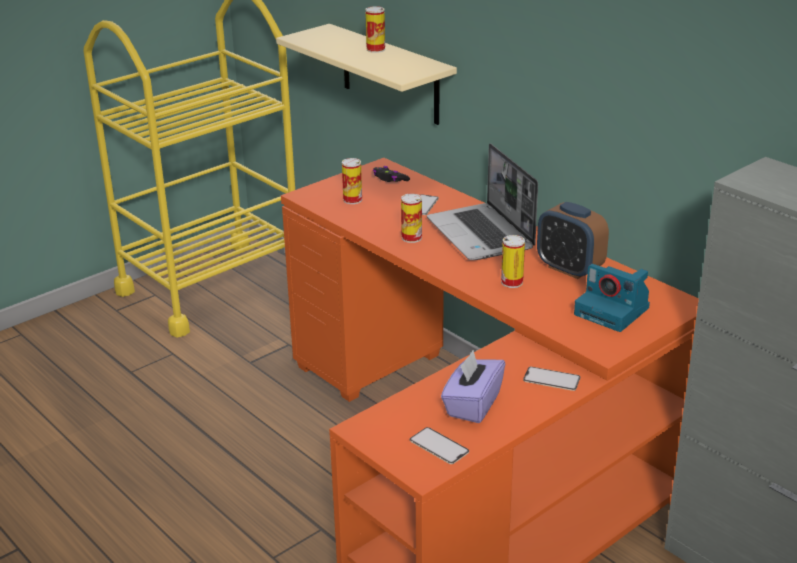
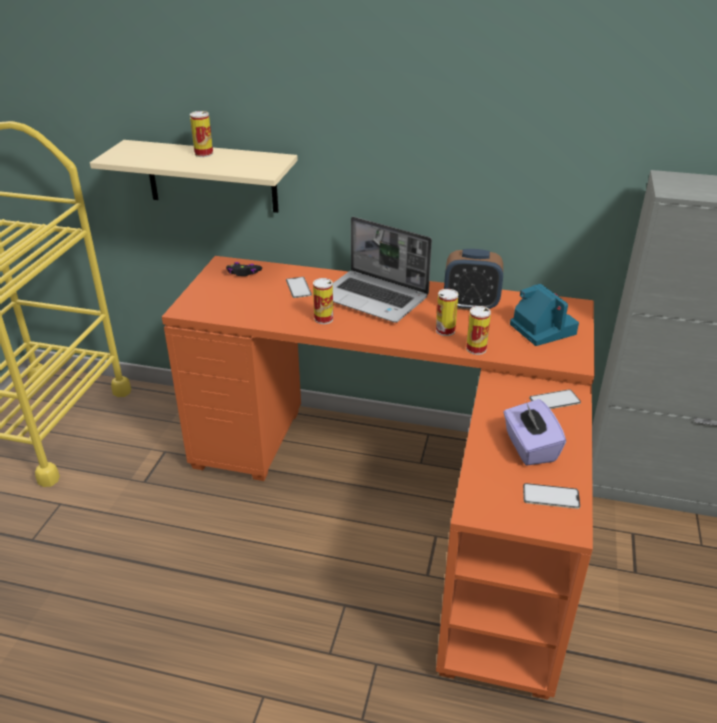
camera: 35 degrees left, 5 degrees up
can [342,158,362,204] -> can moved to [466,306,491,355]
camera [574,264,650,332] -> camera turned 120 degrees counterclockwise [510,284,579,346]

